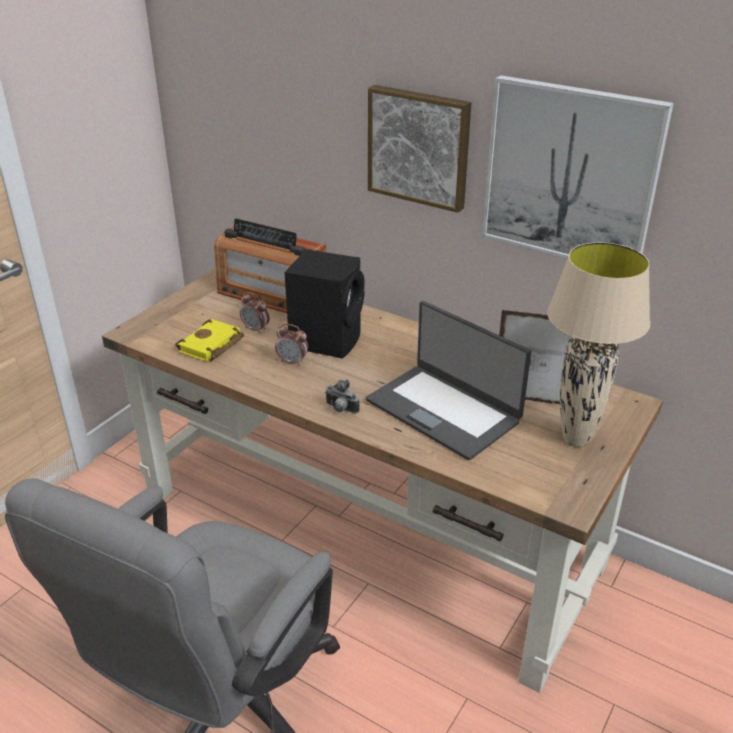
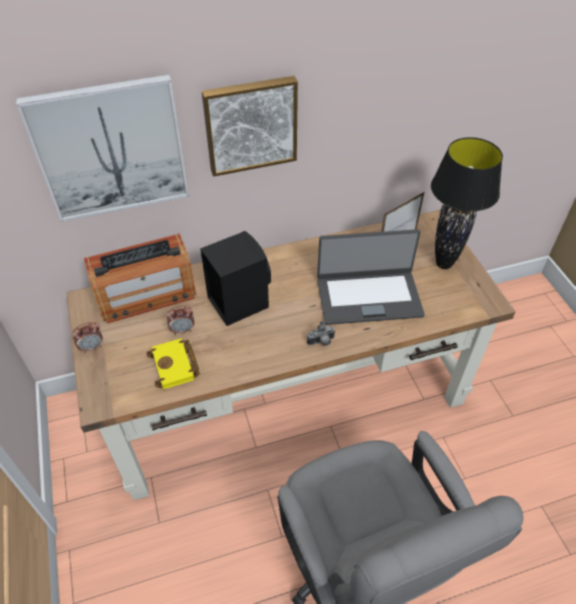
camera: 50 degrees left, 15 degrees up
alarm clock [275,324,308,366] -> alarm clock moved to [72,322,103,353]
picture [482,75,674,259] -> picture moved to [16,75,190,222]
beige table lamp [547,242,650,447] -> black table lamp [431,137,503,269]

